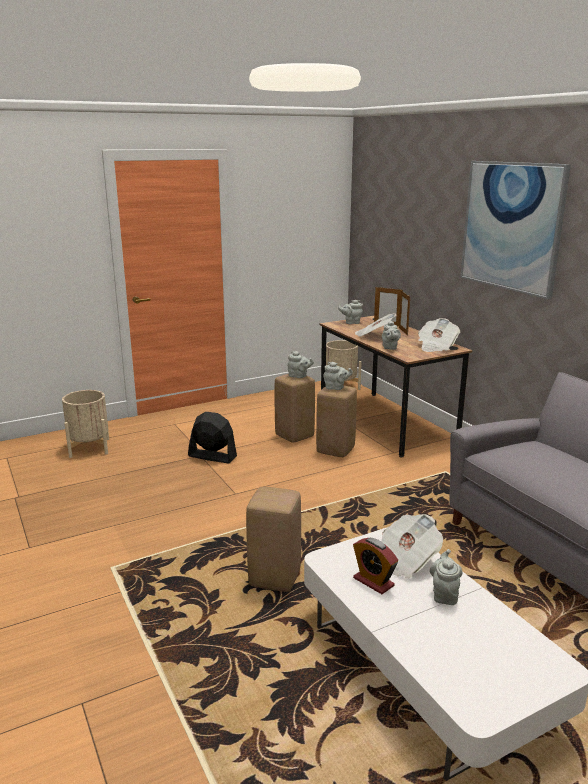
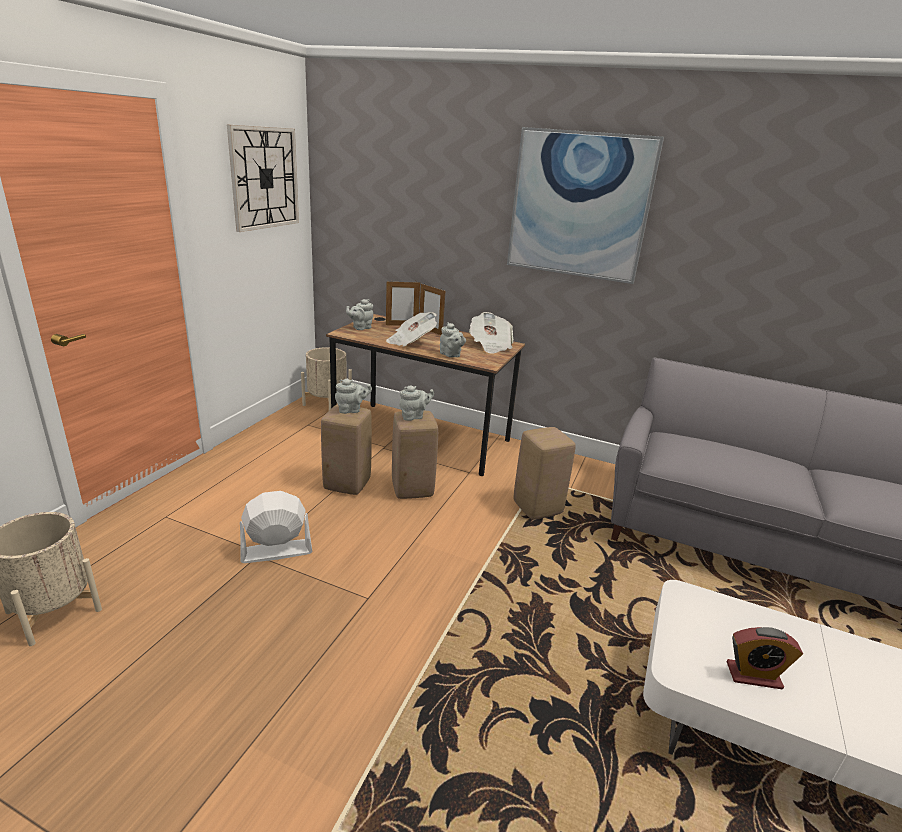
camera: 40 degrees left, 5 degrees up
black fan [188,412,237,463] -> white fan [240,491,313,563]
beige stool [246,487,301,592] -> beige stool moved to [513,427,576,520]
newspaper [381,514,443,578] -> none
grey teapot [430,549,462,605] -> none
none -> wall clock [227,124,299,232]

